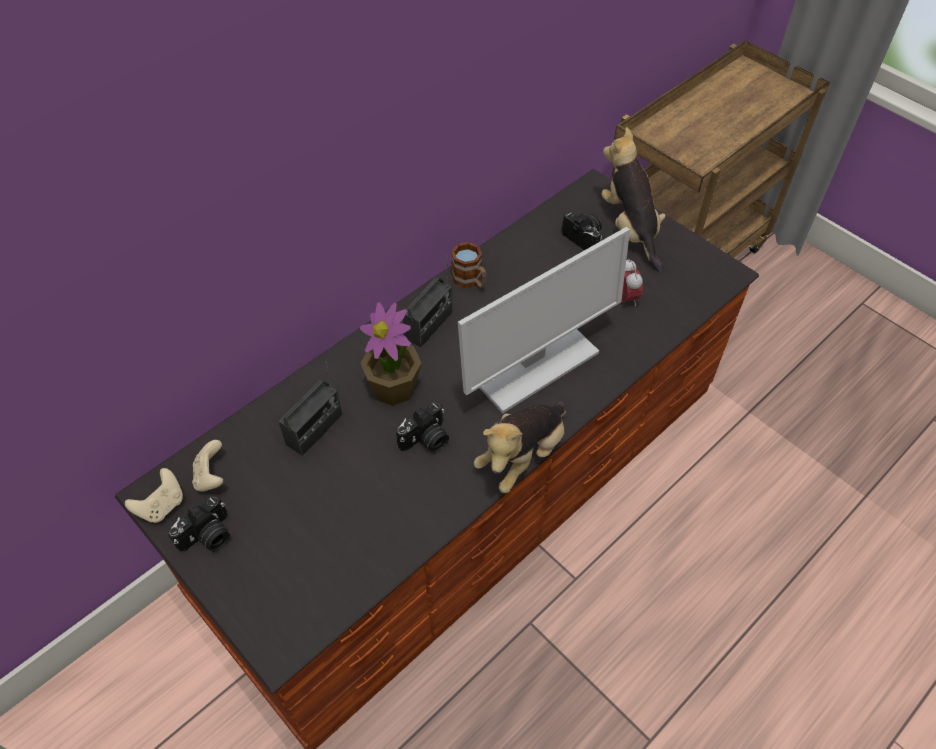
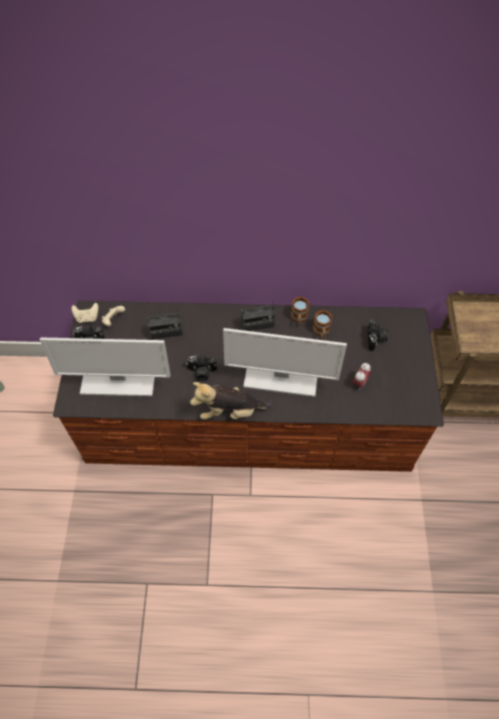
camera: 45 degrees right, 5 degrees up
potted plant [360,302,421,406] -> none
plush toy [602,127,666,272] -> none
none -> monitor [40,337,170,396]
none -> mug [313,310,333,340]

